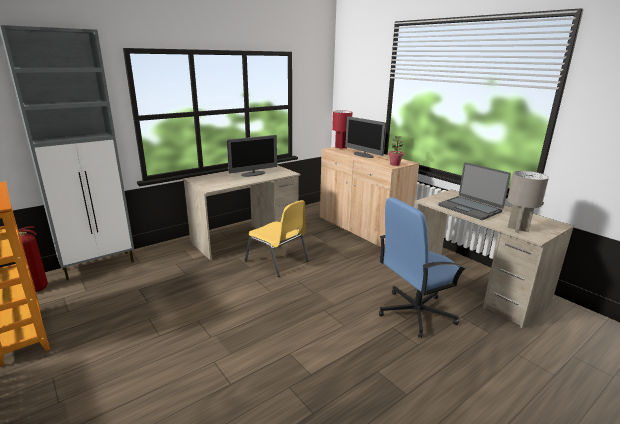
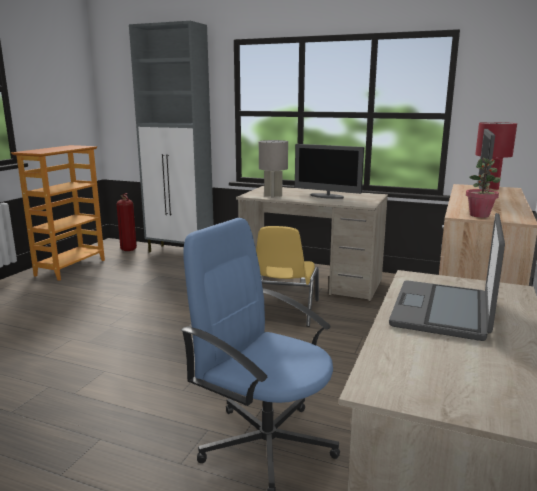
camera: 60 degrees right, 5 degrees down
grey table lamp [507,171,549,233] -> grey table lamp moved to [259,140,288,198]

